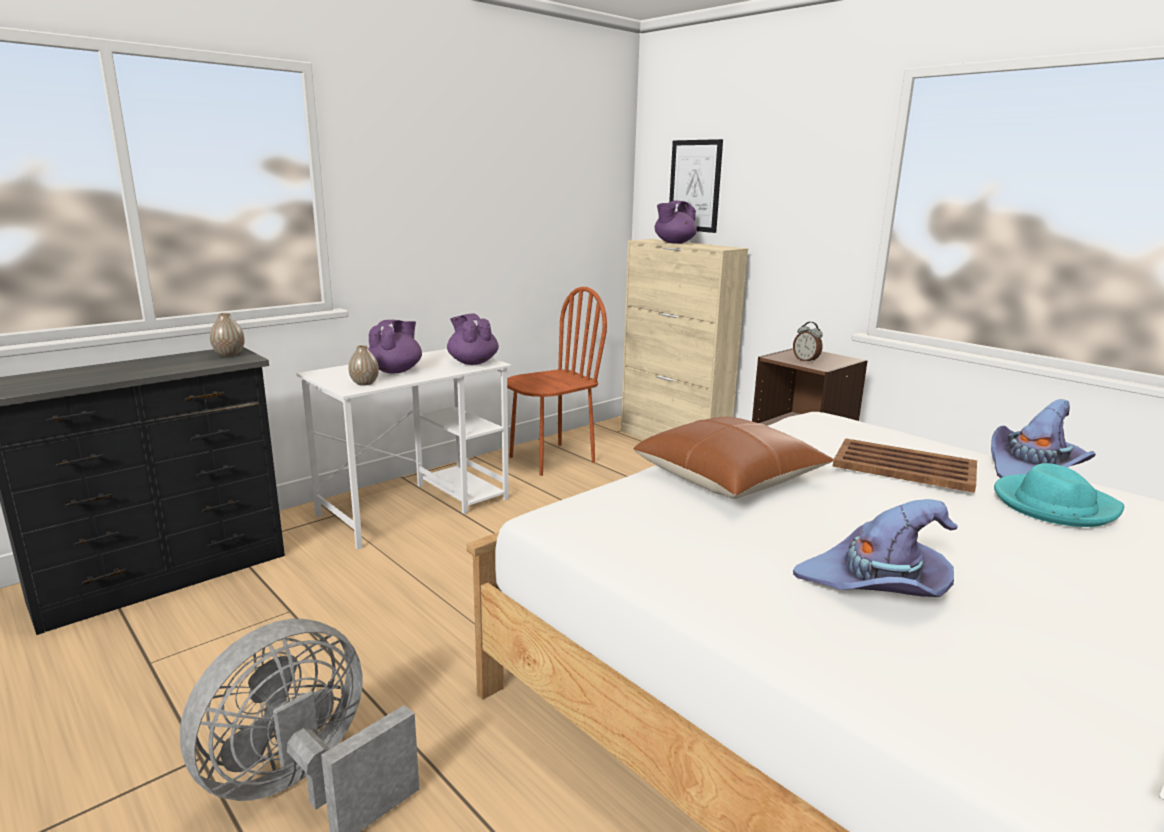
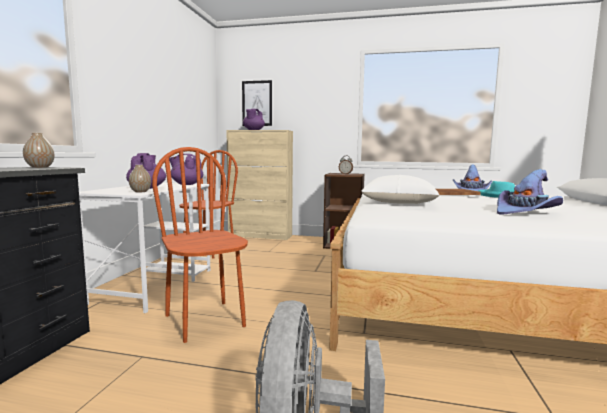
camera: 35 degrees left, 10 degrees down
brown pillow [633,417,835,499] -> white pillow [361,175,439,204]
none -> brown chair [152,147,248,343]

